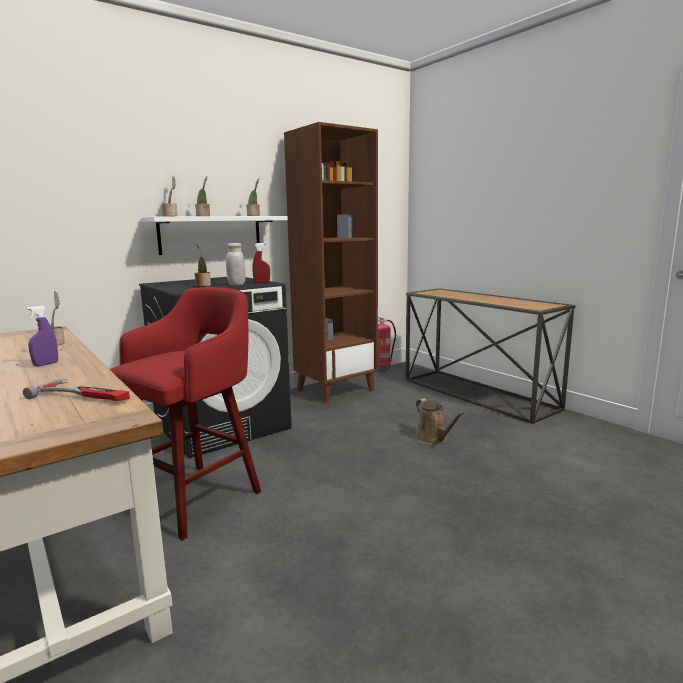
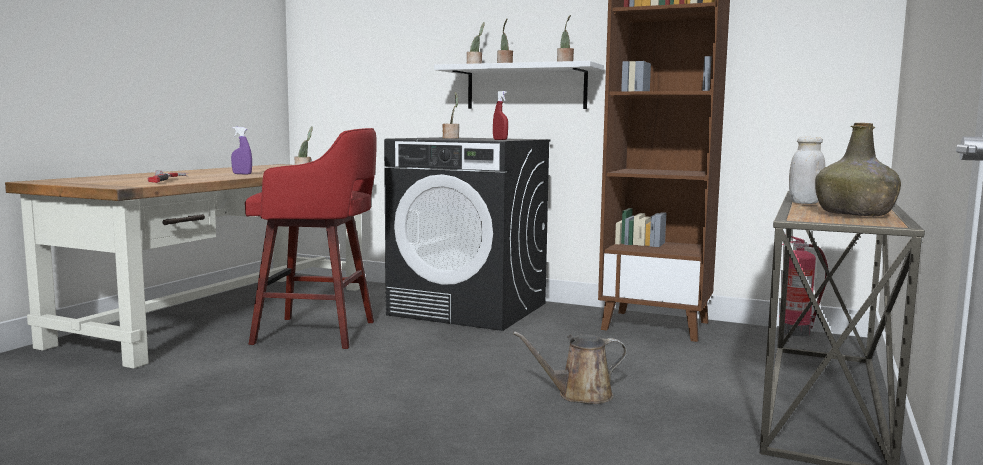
camera: 60 degrees right, 5 degrees down
white jar [226,243,246,286] -> white jar moved to [789,137,825,204]
brown watering can [415,398,464,444] -> brown watering can turned 45 degrees clockwise [513,331,627,404]
none -> green bottle [815,123,901,216]

